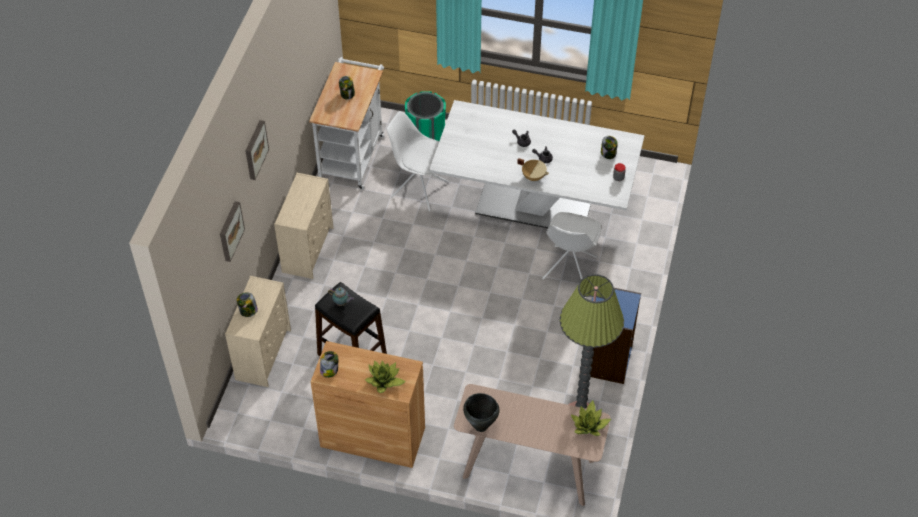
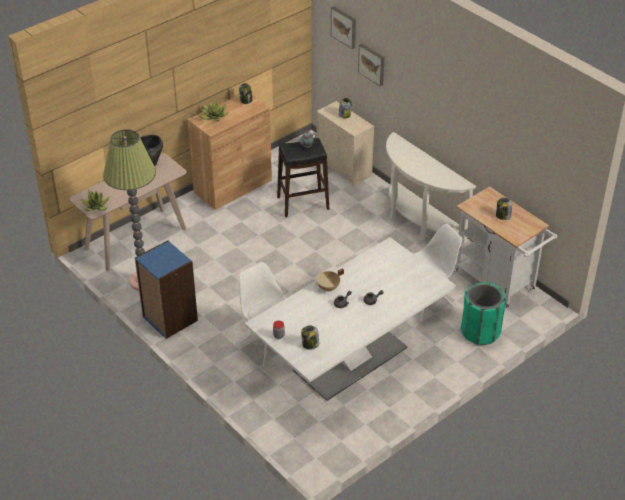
camera: 125 degrees right, 10 degrees down
picture [246,120,269,180] -> picture moved to [331,6,356,49]
beige dresser [274,173,333,279] -> white console table [386,132,476,243]

